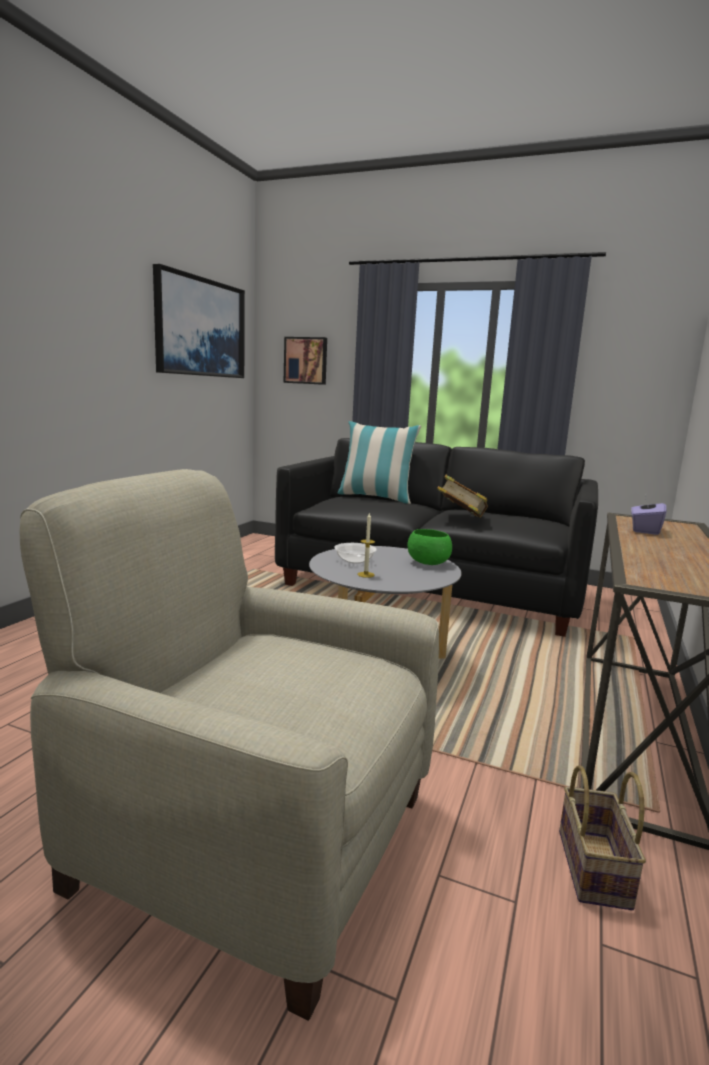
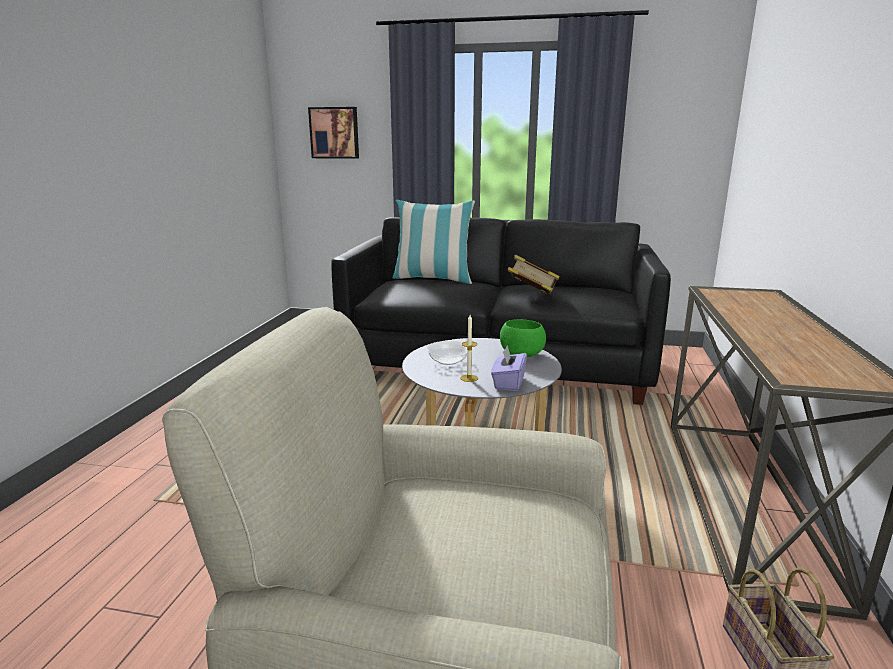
camera: 10 degrees left, 5 degrees up
picture [153,264,245,378] -> none
purple tissue box [631,493,667,535] -> purple tissue box moved to [491,345,527,391]

